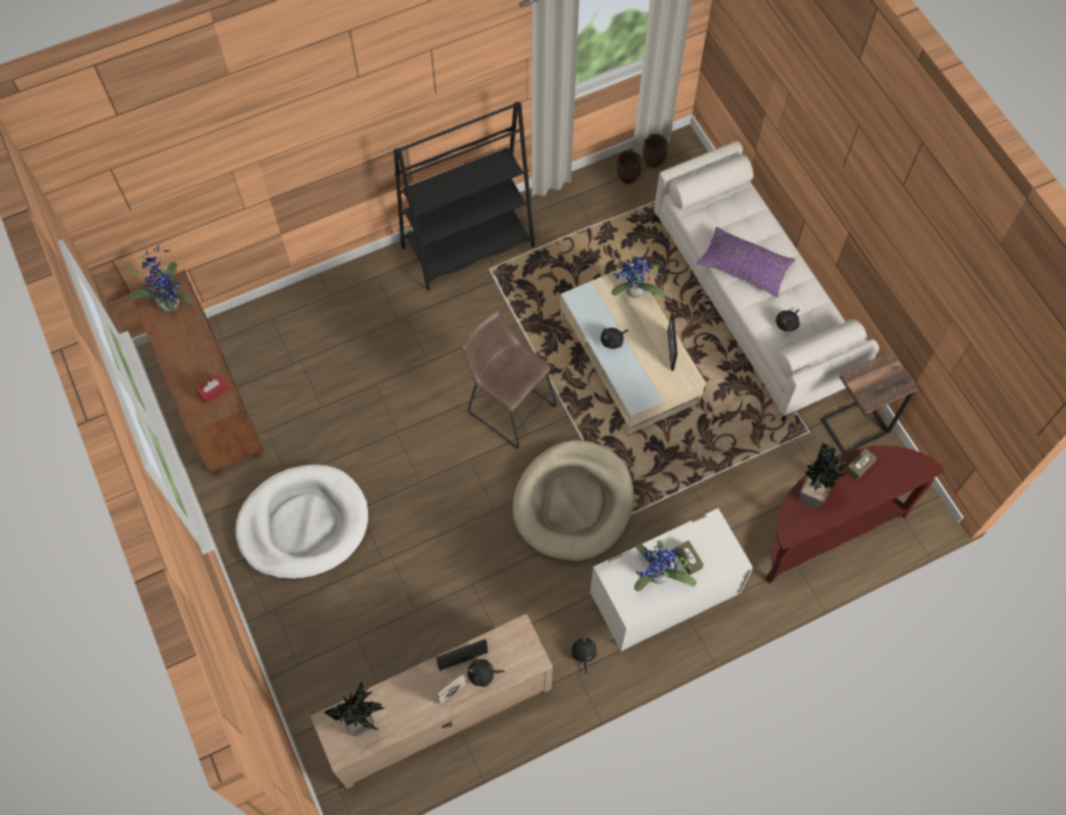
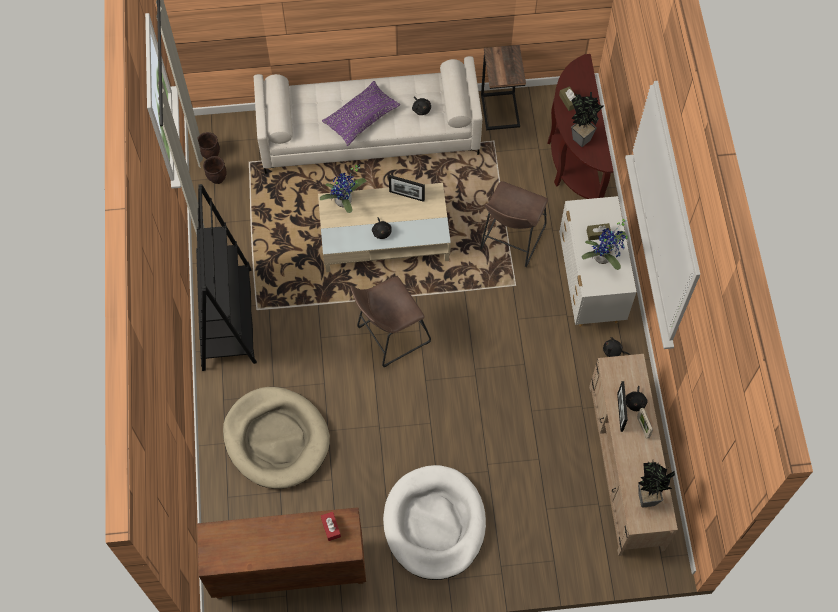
camera: 70 degrees left, 0 degrees up
potted plant [123,244,193,312] -> none
beige dog bed [513,440,634,561] -> beige dog bed moved to [223,387,330,489]
none -> brown stool [480,181,548,267]

